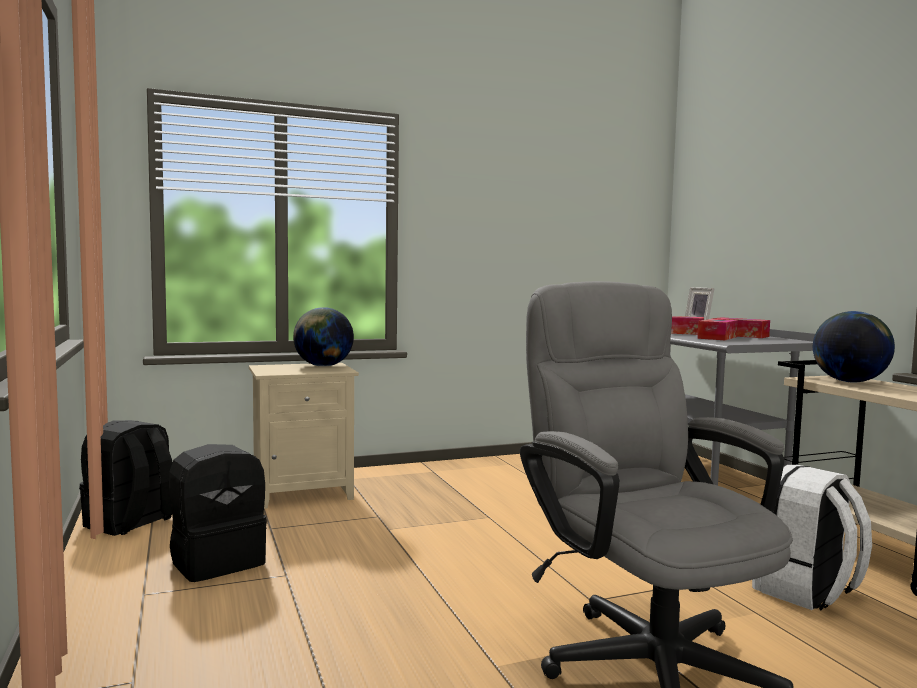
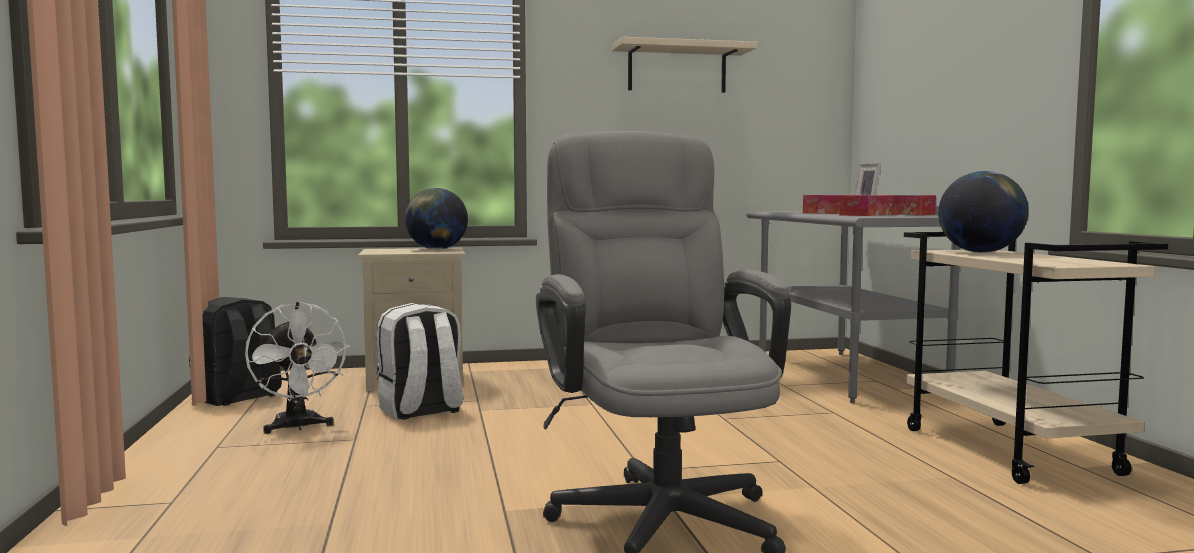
camera: 10 degrees right, 0 degrees up
black backpack [169,444,267,582] -> white fan [245,302,350,434]
white backpack [752,465,872,611] -> white backpack moved to [376,303,463,420]
none -> beige shelf [612,37,757,93]

